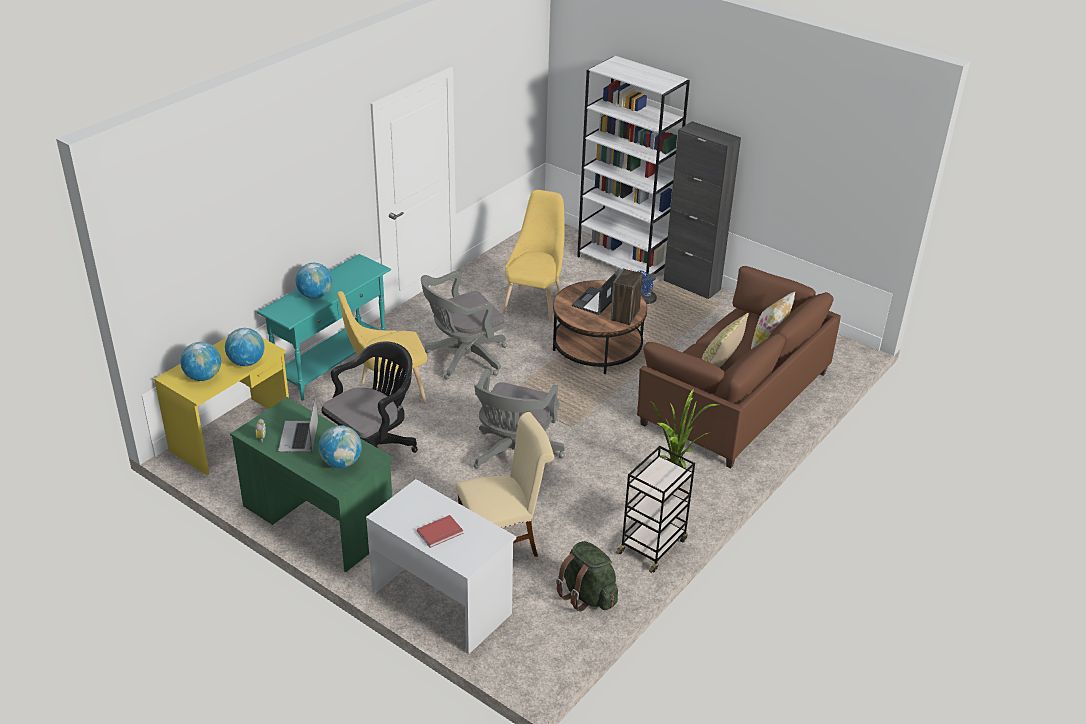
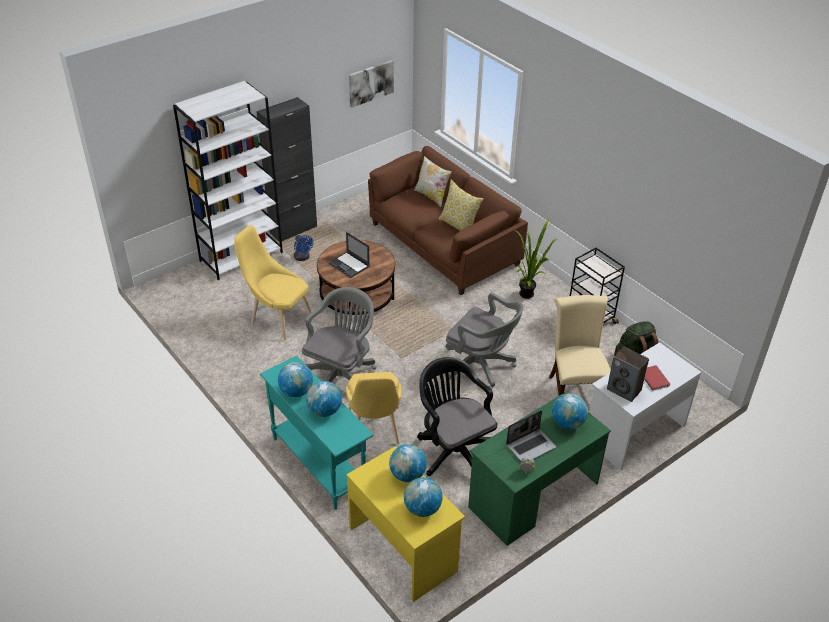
camera: 75 degrees left, 5 degrees up
laptop [278,397,318,453] -> laptop turned 45 degrees counterclockwise [506,410,557,461]
grey office chair [421,271,507,379] -> grey office chair turned 135 degrees counterclockwise [302,287,376,382]
speaker [610,268,643,325] -> speaker moved to [607,347,649,402]
none -> globe [278,362,313,397]
none -> picture [349,60,394,108]

